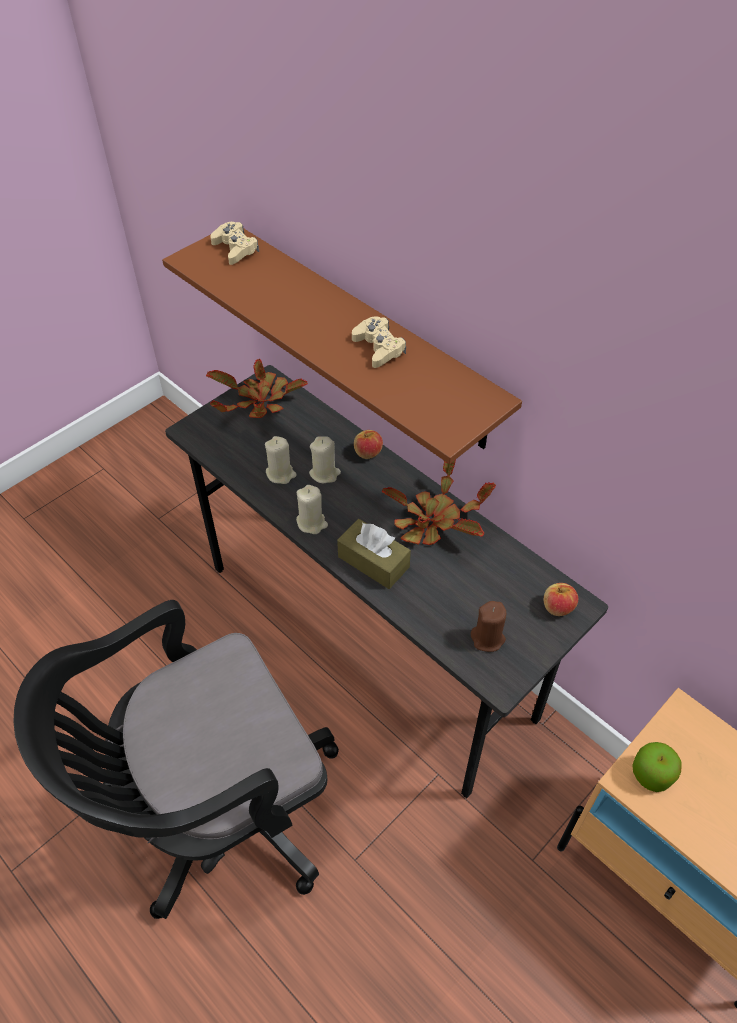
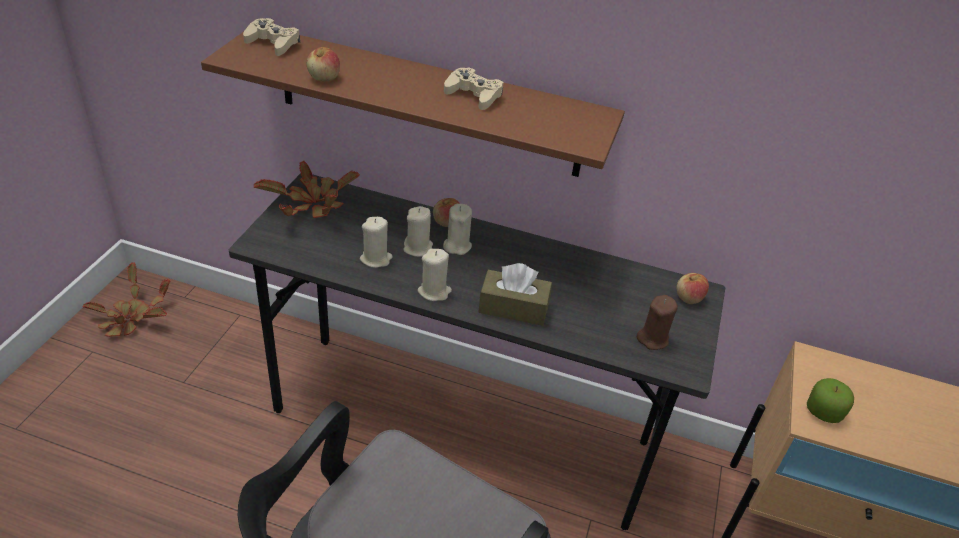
camera: 30 degrees left, 10 degrees down
potted plant [382,460,496,545] -> potted plant moved to [83,262,171,337]
none -> apple [307,47,340,82]
none -> beige candle [443,204,472,255]

